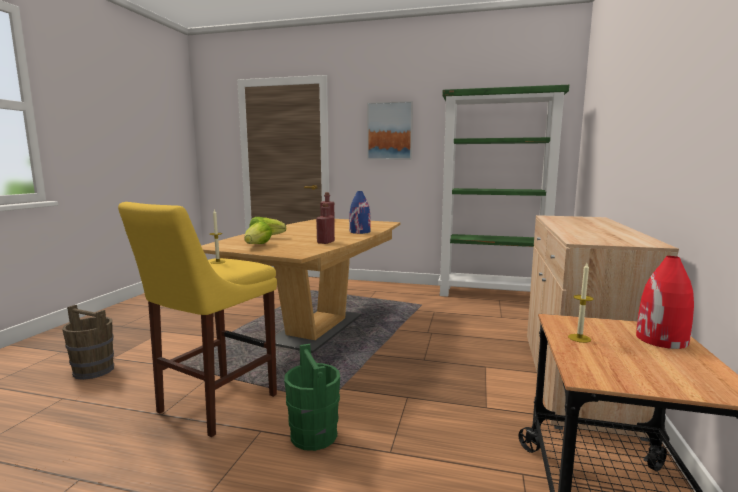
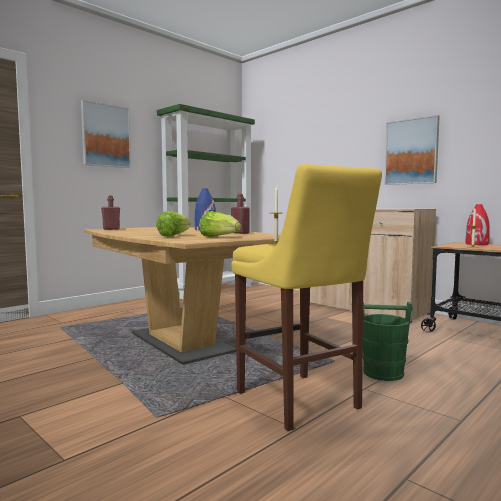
camera: 60 degrees left, 5 degrees down
brown bucket [62,305,114,380] -> none
none -> picture [384,115,440,185]

